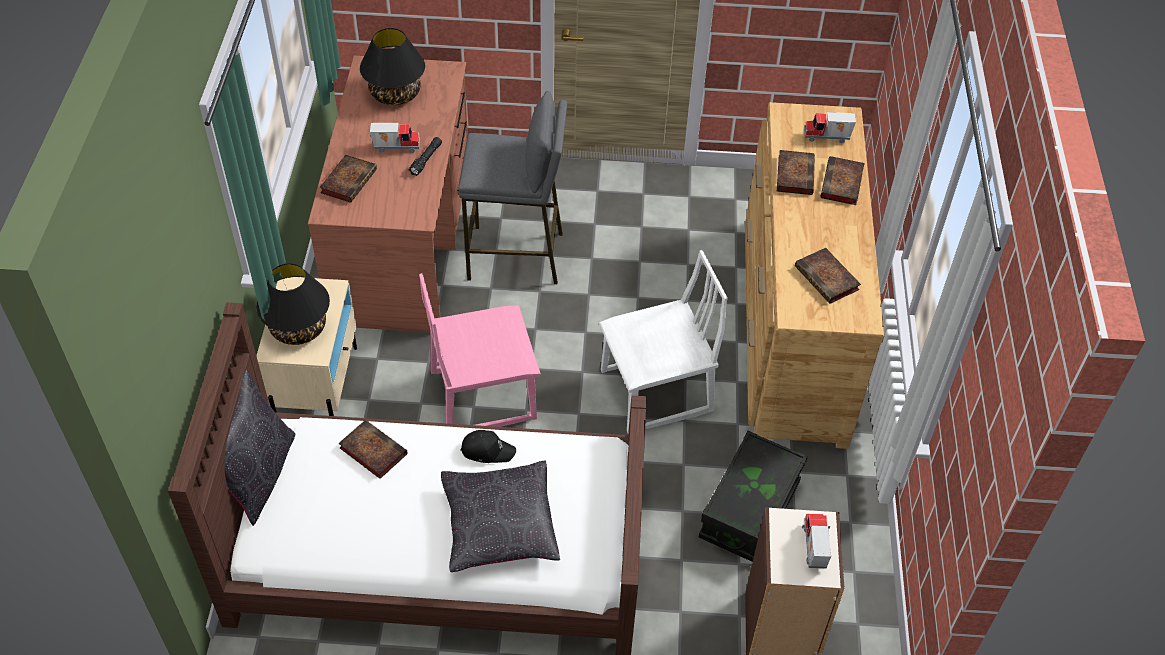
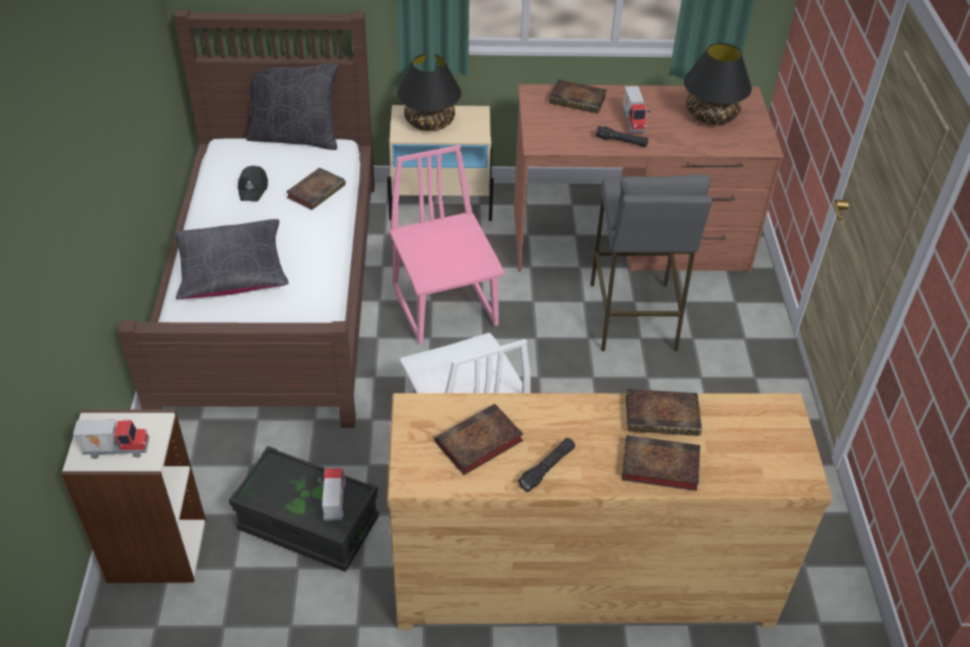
camera: 85 degrees right, 5 degrees down
black cap [460,430,516,463] -> black cap moved to [238,166,268,202]
toy truck [804,112,856,143] -> toy truck moved to [318,468,346,520]
none -> black flashlight [518,438,575,492]

